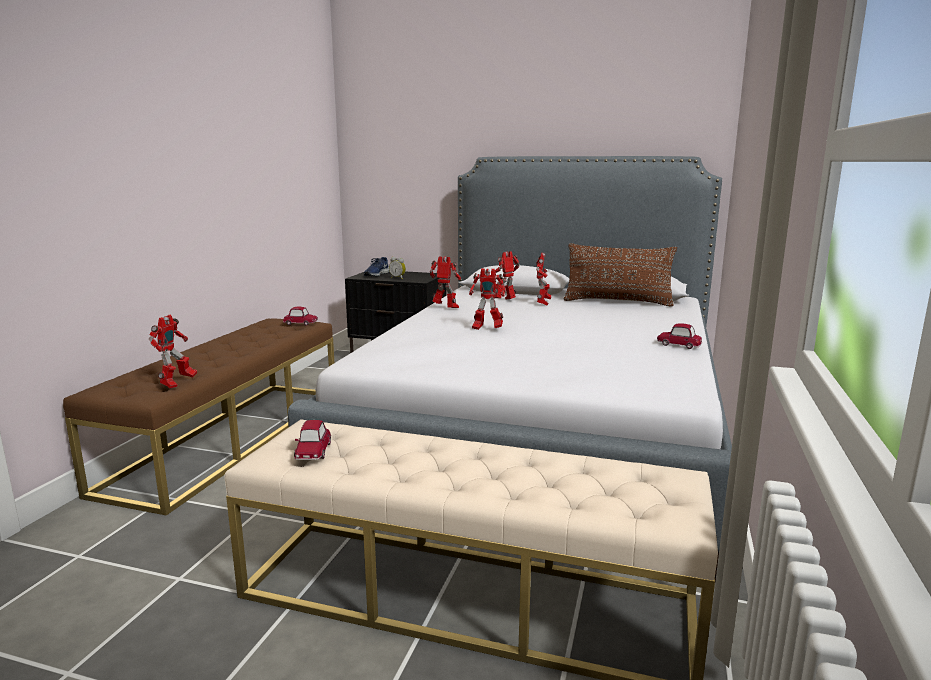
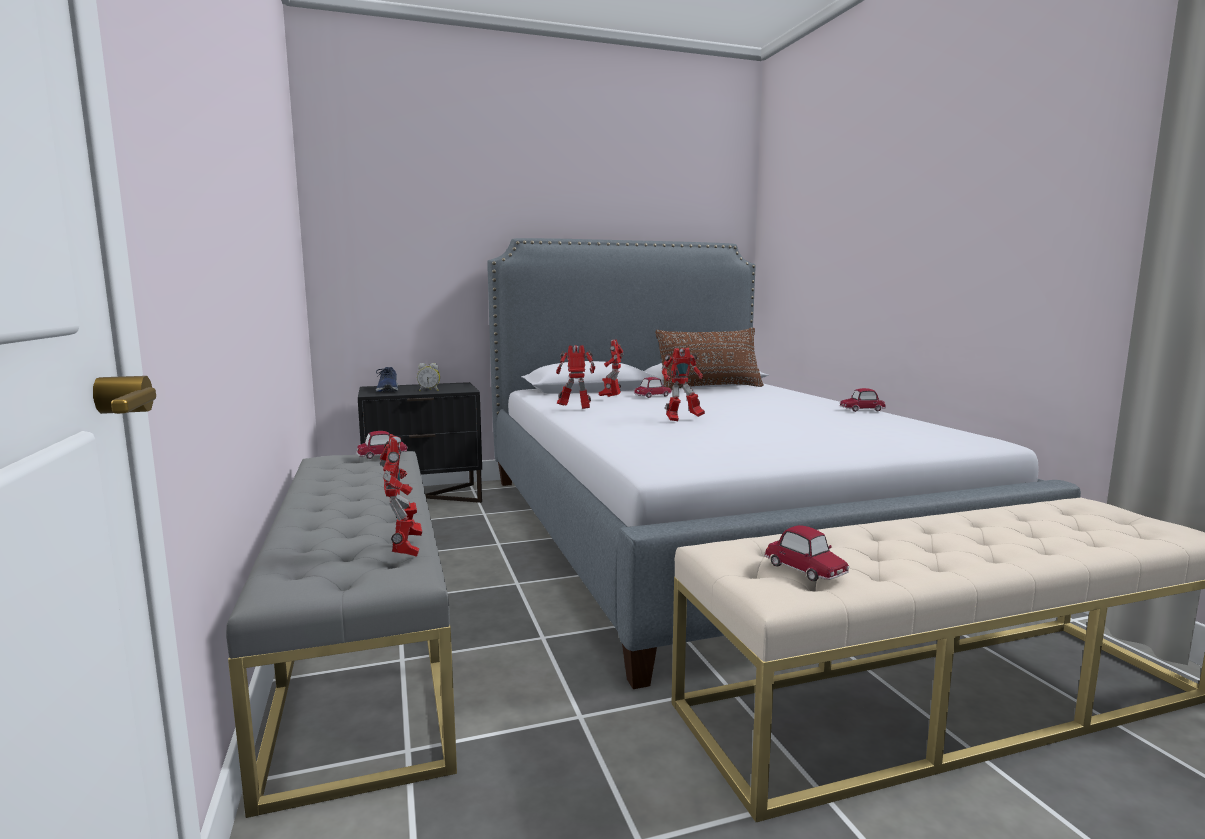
camera: 35 degrees left, 5 degrees down
brown bench [63,319,334,515] -> grey bench [226,451,457,818]
toy robot [536,252,551,305] -> toy car [634,377,672,398]

